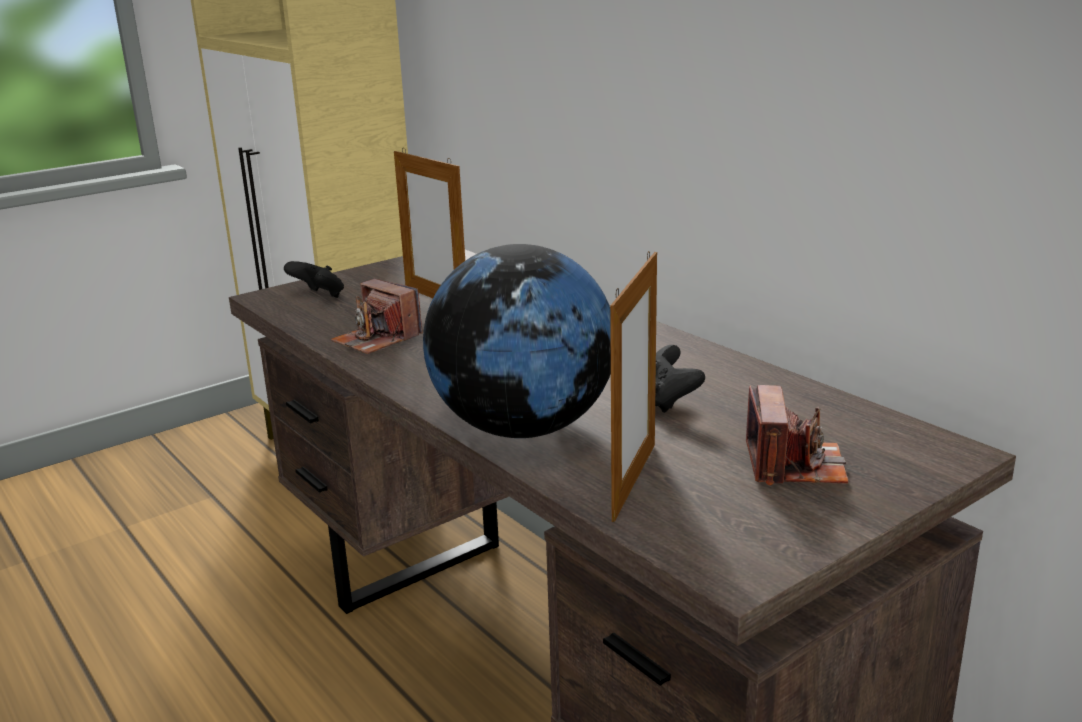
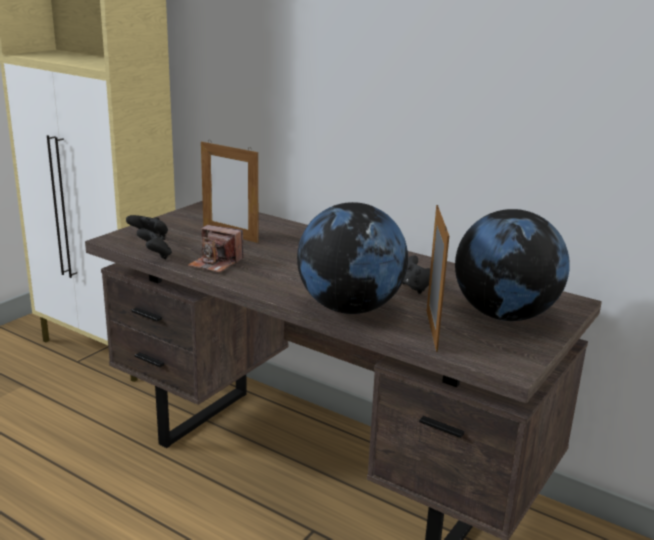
camera: 20 degrees left, 0 degrees up
camera [746,385,848,486] -> globe [455,209,570,321]
none -> black game controller [137,228,172,260]

